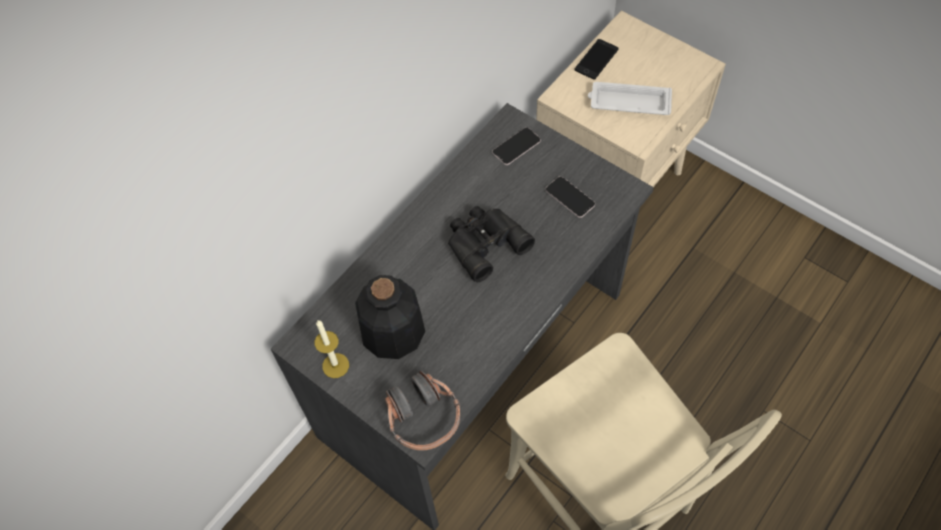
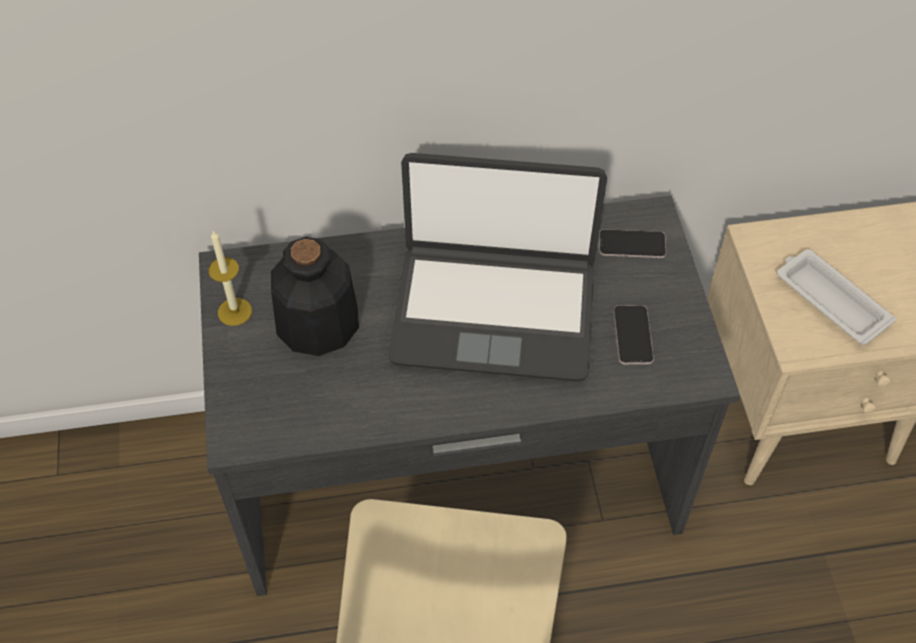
camera: 40 degrees right, 5 degrees down
headphones [385,371,460,450] -> none
black binoculars [448,206,535,282] -> laptop [388,153,607,381]
phone [574,39,619,80] -> none

